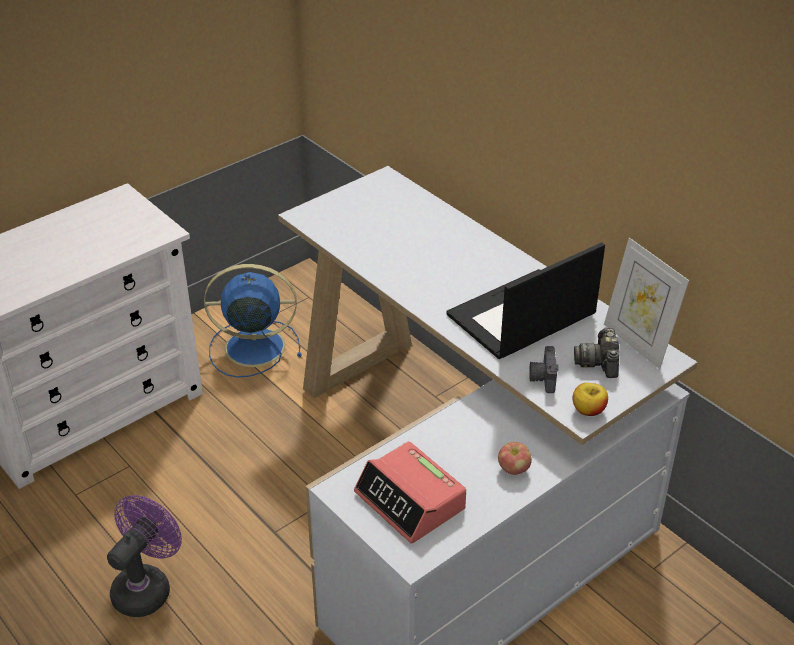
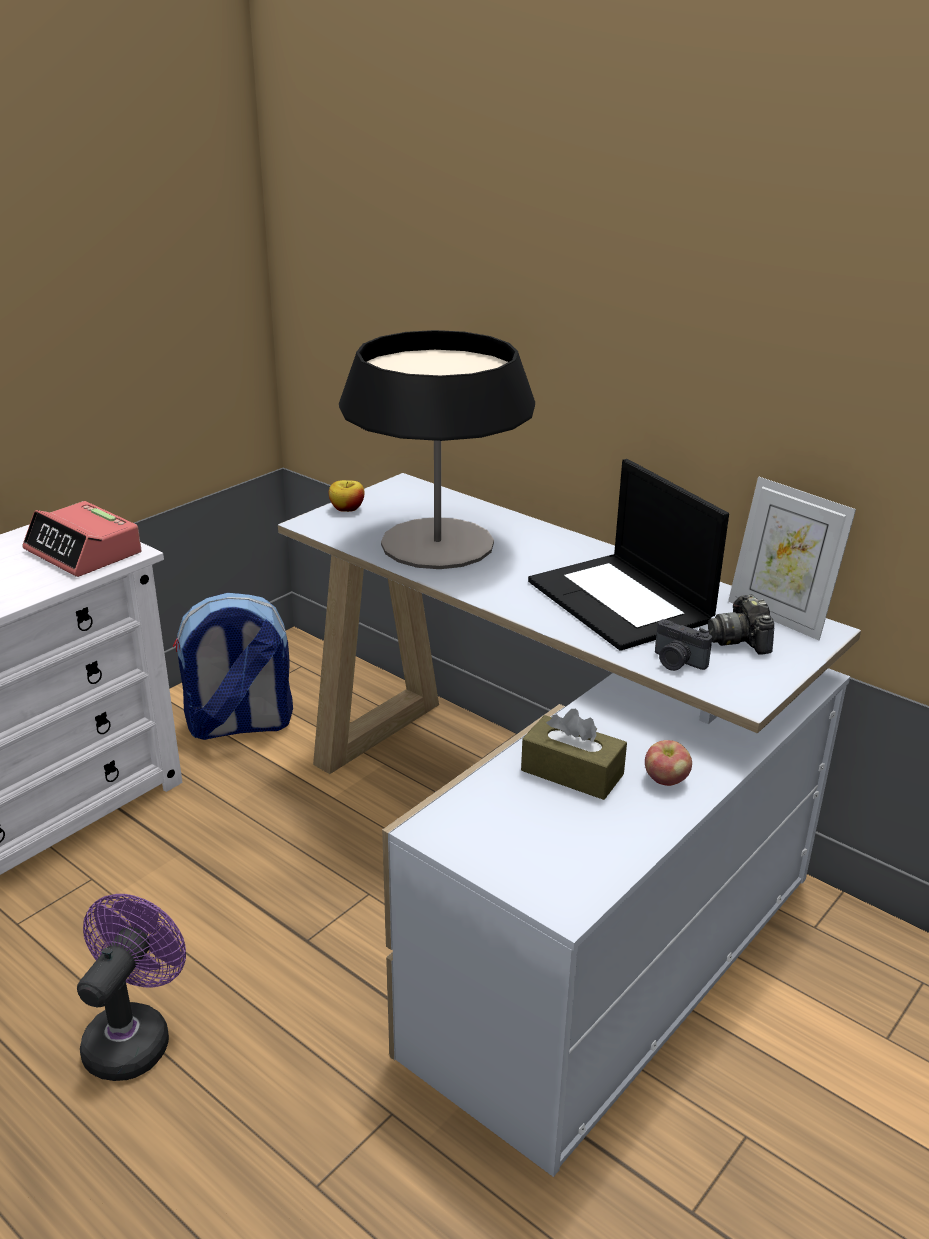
camera: 10 degrees left, 10 degrees down
blue fan [204,264,301,378] -> backpack [173,593,293,740]
alarm clock [354,441,466,544] -> alarm clock moved to [23,501,142,577]
laptop [446,242,605,359] -> laptop turned 75 degrees counterclockwise [528,459,729,651]
camera [529,346,559,393] -> camera turned 45 degrees counterclockwise [655,619,713,671]
apple [573,383,608,416] -> apple moved to [329,480,364,512]
none -> table lamp [339,330,535,569]
none -> brown tissue box [521,709,627,800]

